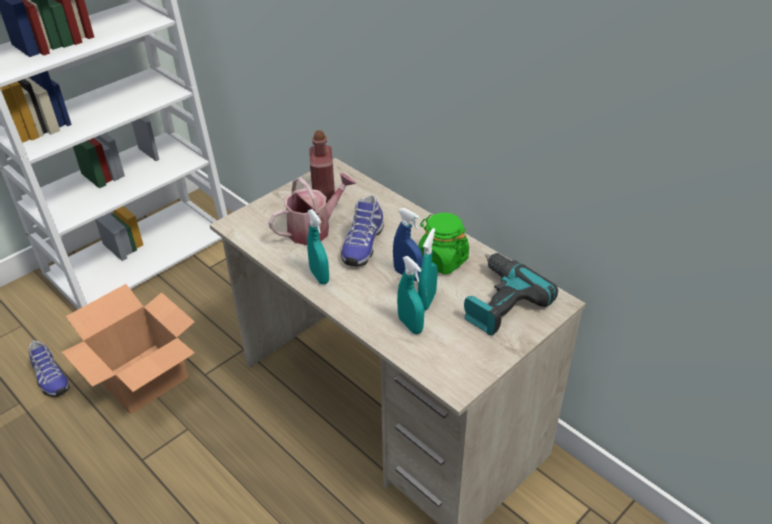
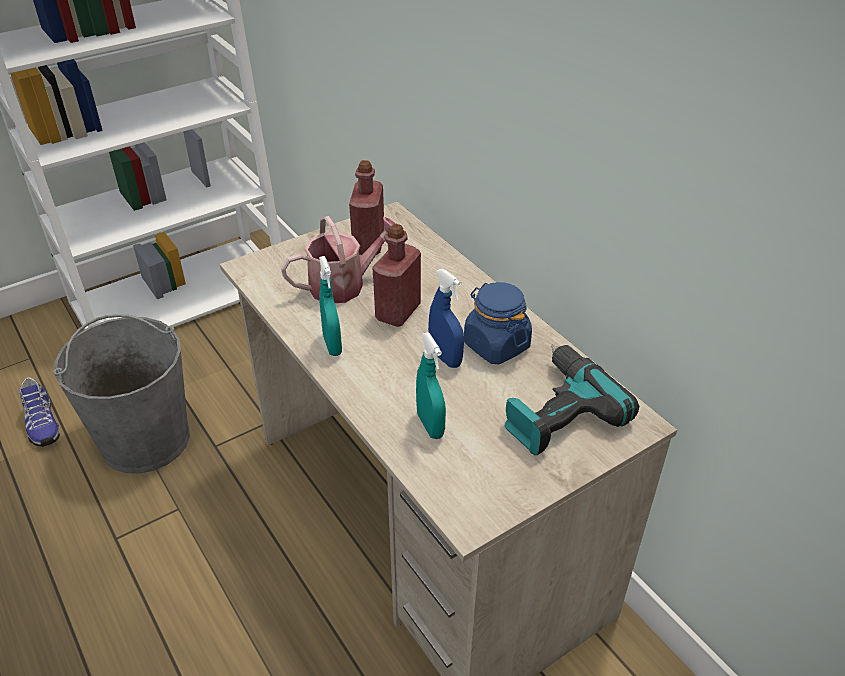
camera: 10 degrees right, 0 degrees up
cardboard box [61,284,195,414] -> grey bucket [53,314,190,474]
shoe [341,195,384,266] -> red bottle [372,224,421,327]
green jar [418,213,469,274] -> blue jar [464,282,532,364]
turquoise spray bottle [418,228,437,311] -> none

